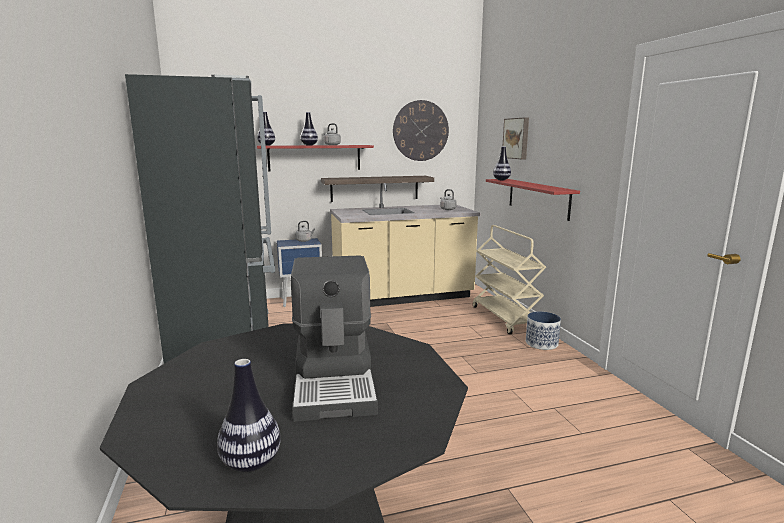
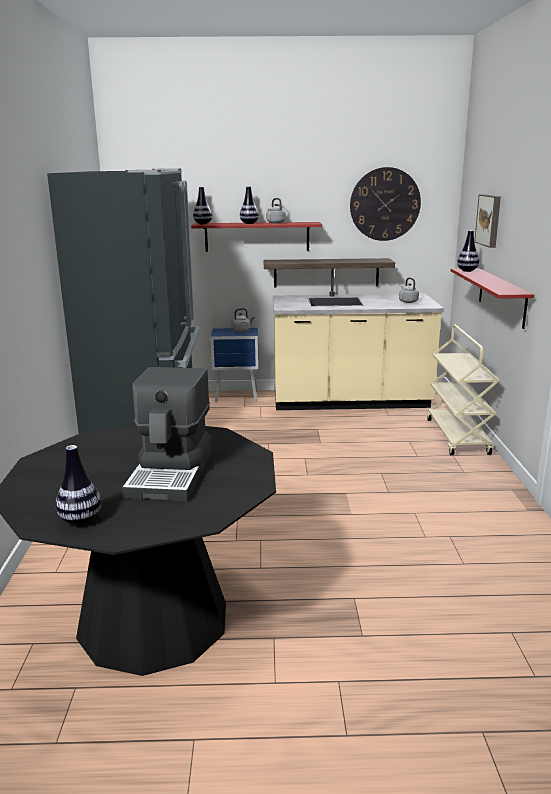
camera: 15 degrees right, 5 degrees up
planter [526,312,561,350] -> none

